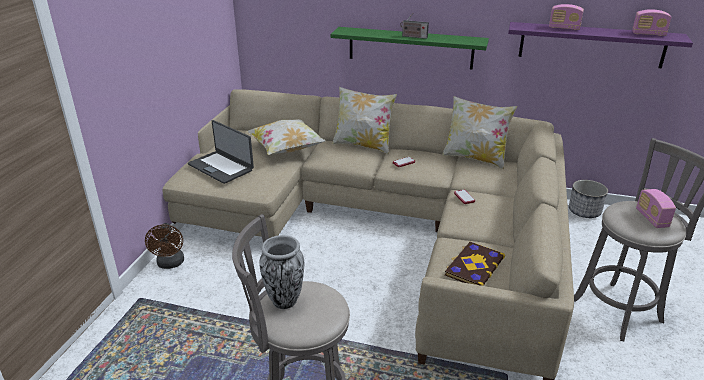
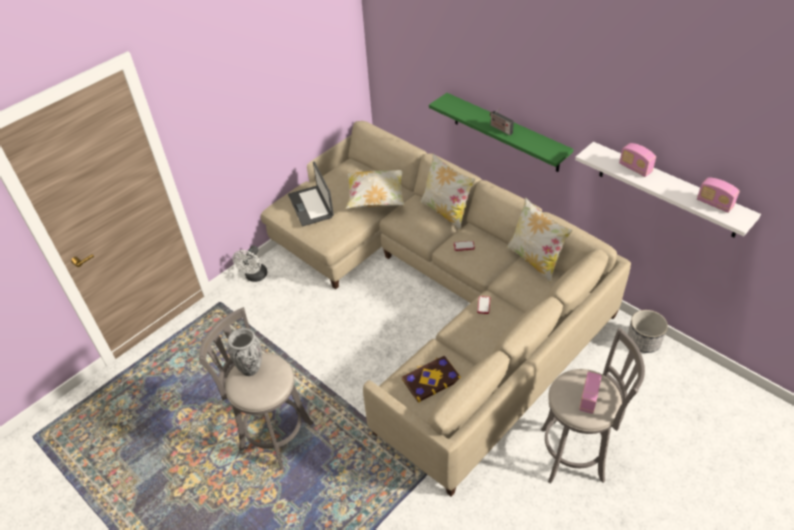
camera: 30 degrees right, 15 degrees up
brown fan [145,223,184,269] -> white fan [232,246,267,282]
purple shelf [508,22,693,68] -> white shelf [575,142,761,237]

